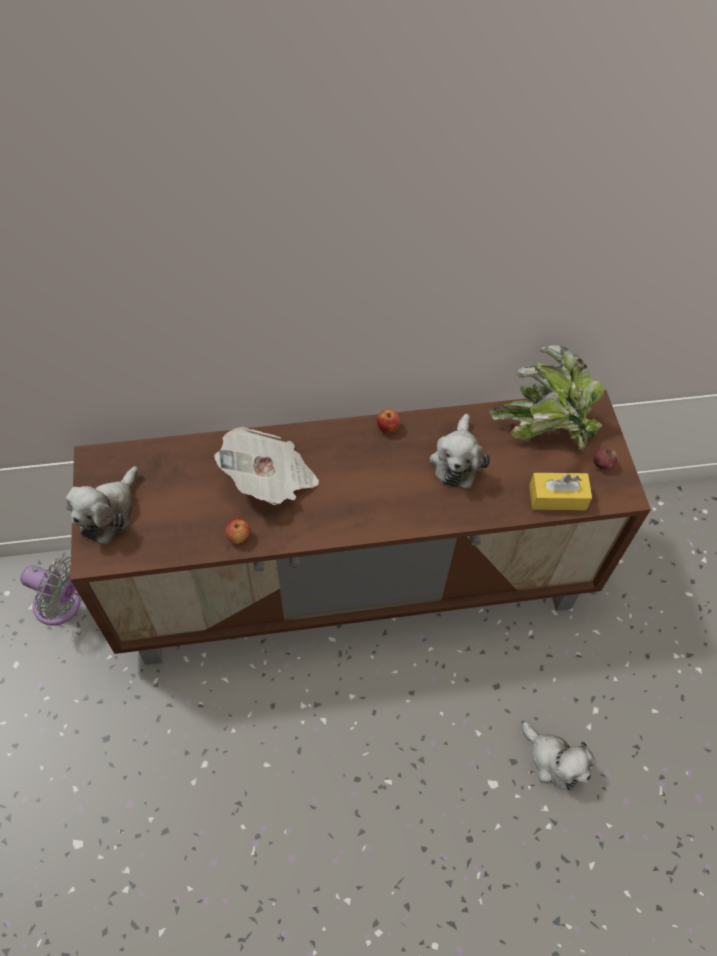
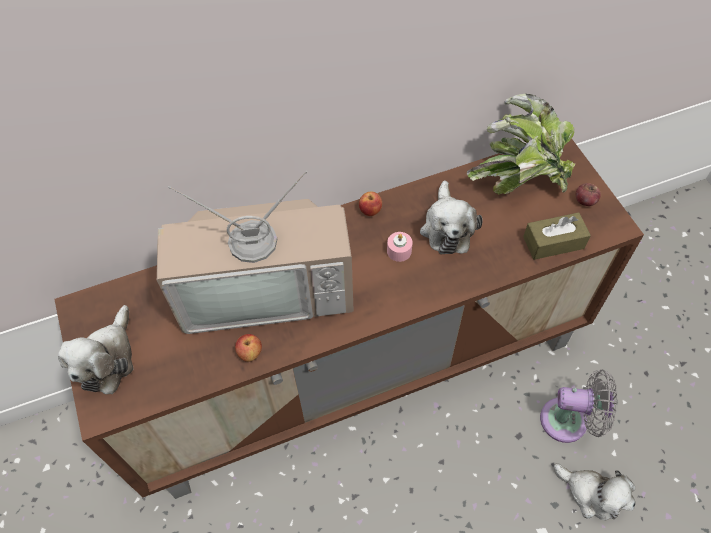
camera: 10 degrees left, 0 degrees up
grey fan [20,556,80,625] -> grey fan moved to [540,370,617,443]
newspaper [214,427,319,505] -> television [157,171,354,334]
yellow tissue box [529,473,592,510] -> brown tissue box [523,212,591,260]
none -> pink candle [387,232,412,262]

